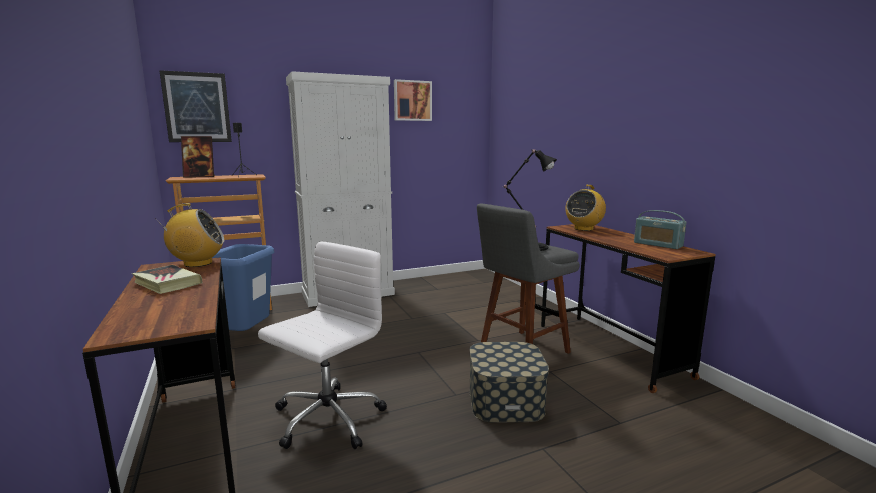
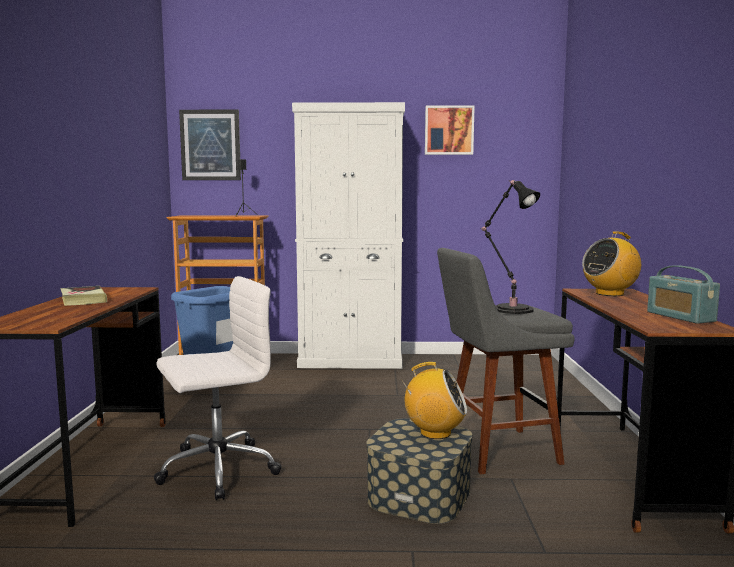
camera: 25 degrees right, 5 degrees down
radio [155,203,224,267] -> radio moved to [401,362,467,439]
picture frame [181,136,215,178] -> none

